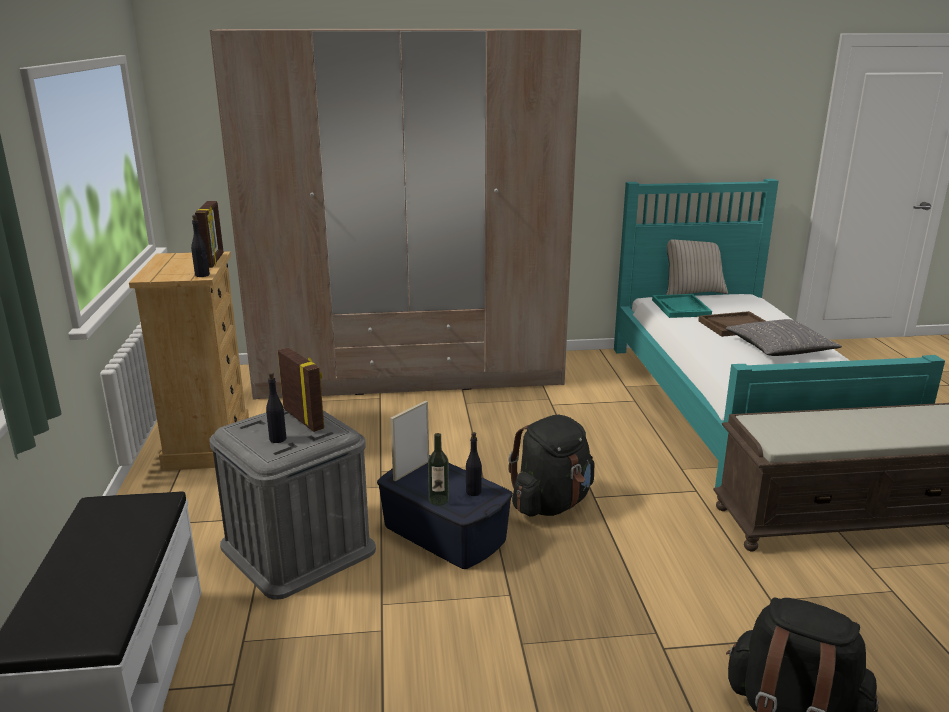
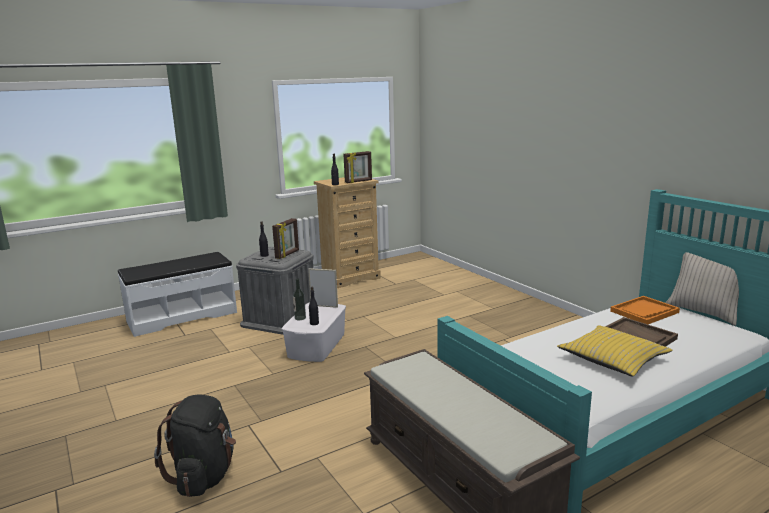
camera: 65 degrees right, 5 degrees down
beige wardrobe [210,29,581,400] -> none
blue storage box [377,455,513,569] -> white storage box [282,303,346,362]
black backpack [508,415,595,516] -> none
turquoise tray [652,294,712,318] -> orange tray [610,296,680,324]
grey pillow [726,319,842,356] -> yellow pillow [557,325,673,377]

